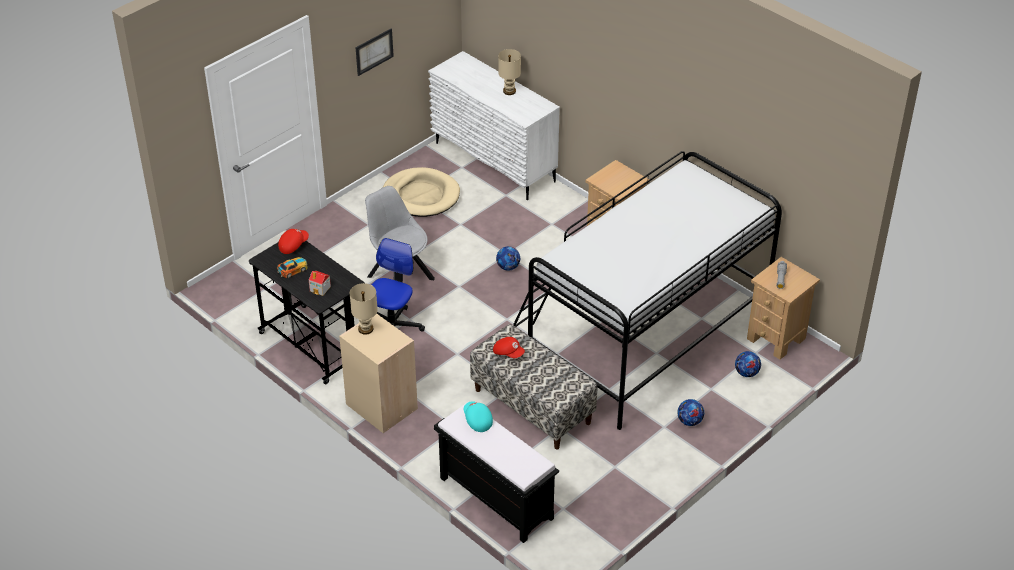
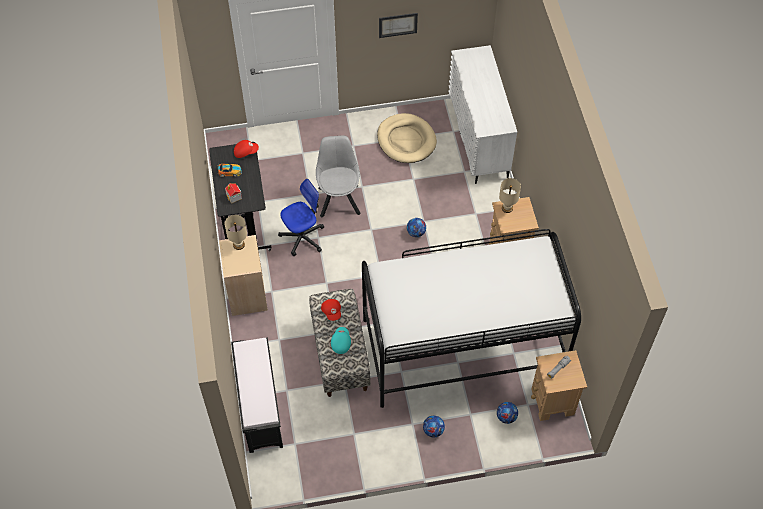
camera: 35 degrees right, 15 degrees up
turquoise cap [464,401,493,432] -> turquoise cap moved to [331,327,351,354]
beige table lamp [498,49,521,95] -> beige table lamp moved to [499,178,521,213]

